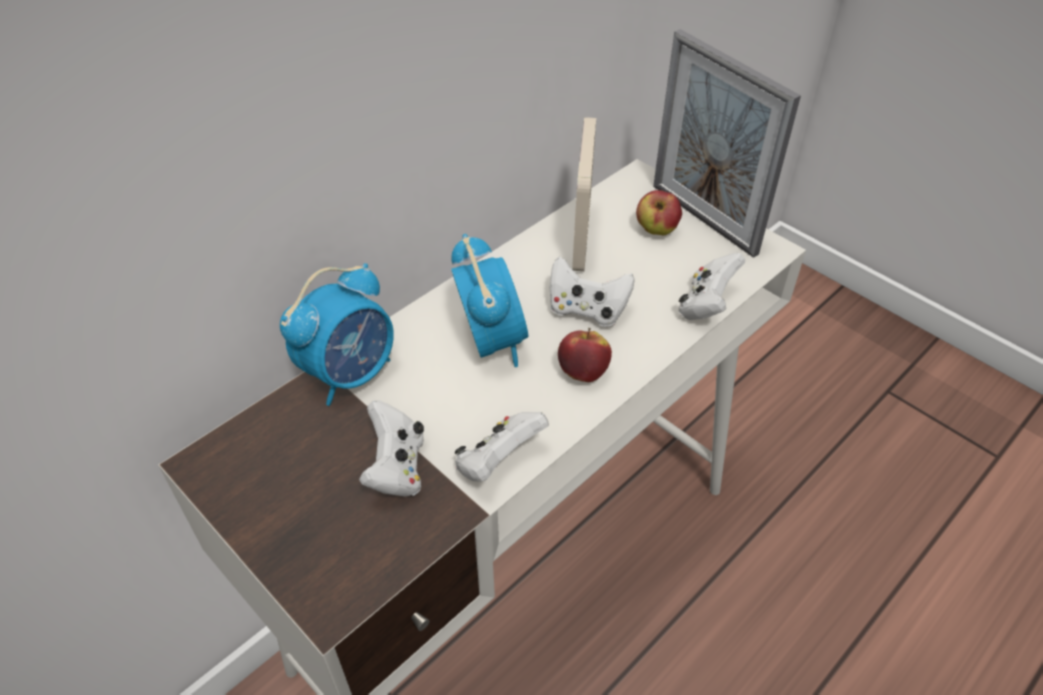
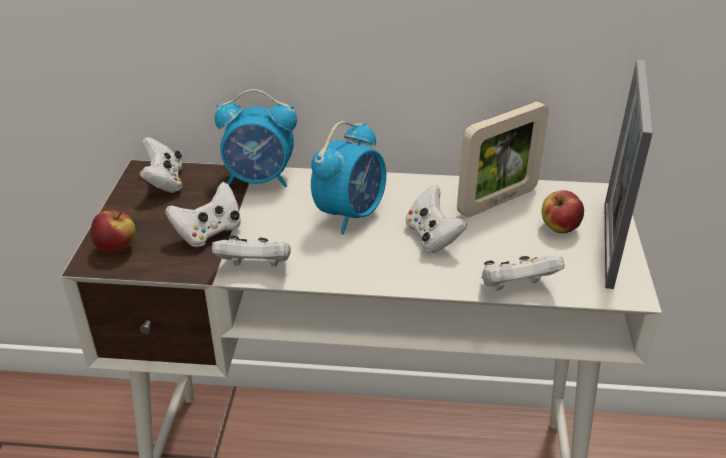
camera: 50 degrees right, 10 degrees down
apple [558,328,612,382] -> apple moved to [91,211,136,254]
none -> white game controller [140,137,182,193]

